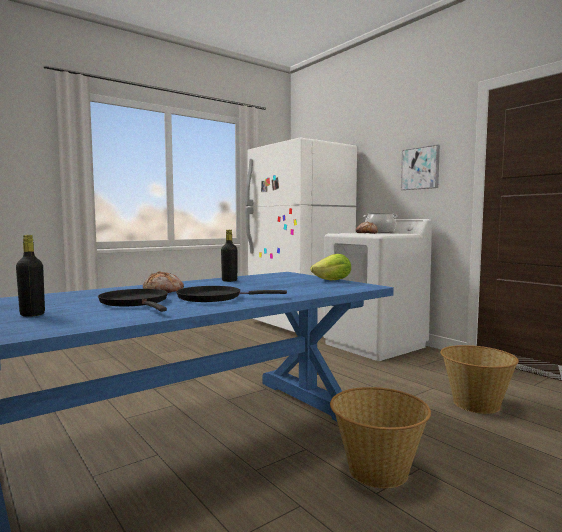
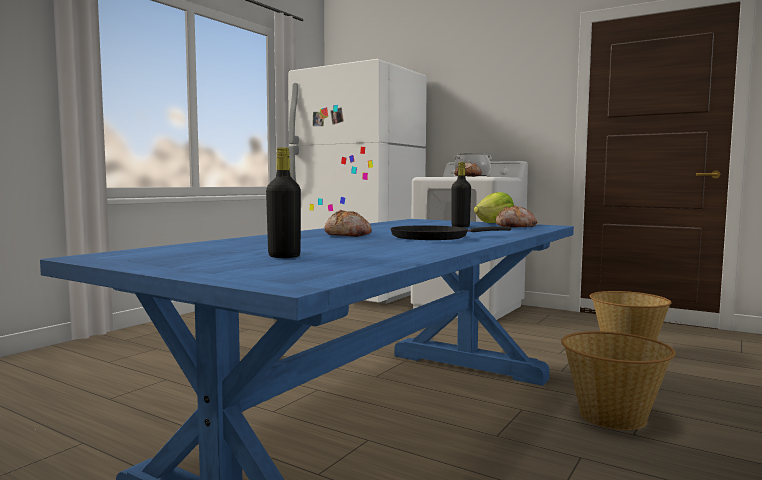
camera: 20 degrees left, 0 degrees up
black frying pan [98,289,168,312] -> none
black bottle [221,230,237,282] -> black bottle moved to [451,162,471,227]
picture [401,144,440,190] -> none
none -> bread [496,205,537,228]

